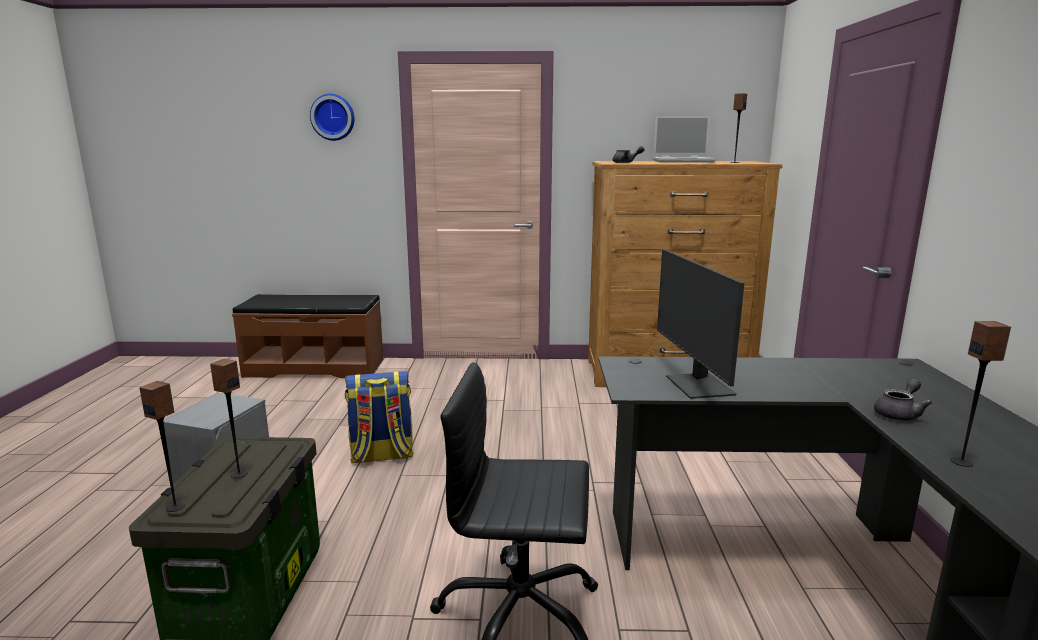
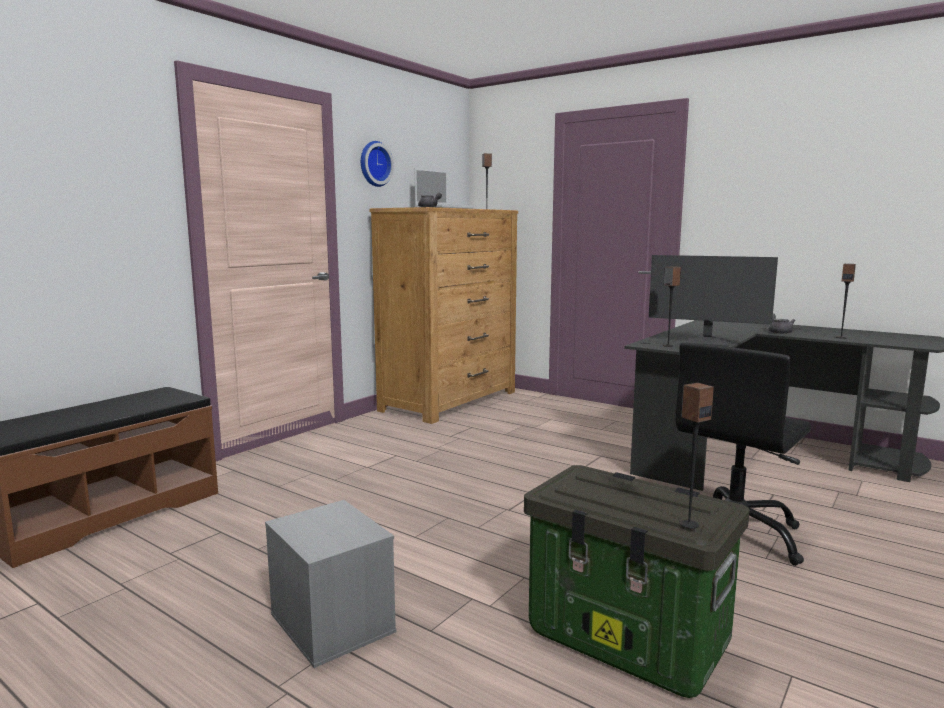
camera: 55 degrees left, 5 degrees down
speaker [210,359,248,478] -> speaker moved to [663,266,681,347]
wall clock [310,94,355,141] -> wall clock moved to [361,141,394,187]
backpack [345,371,414,463] -> none

